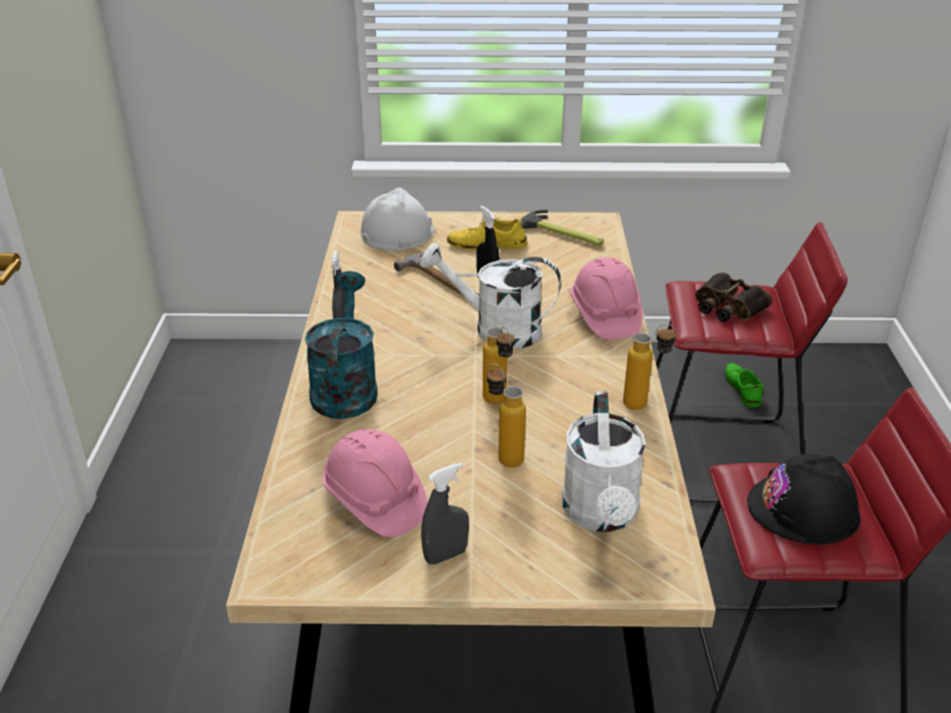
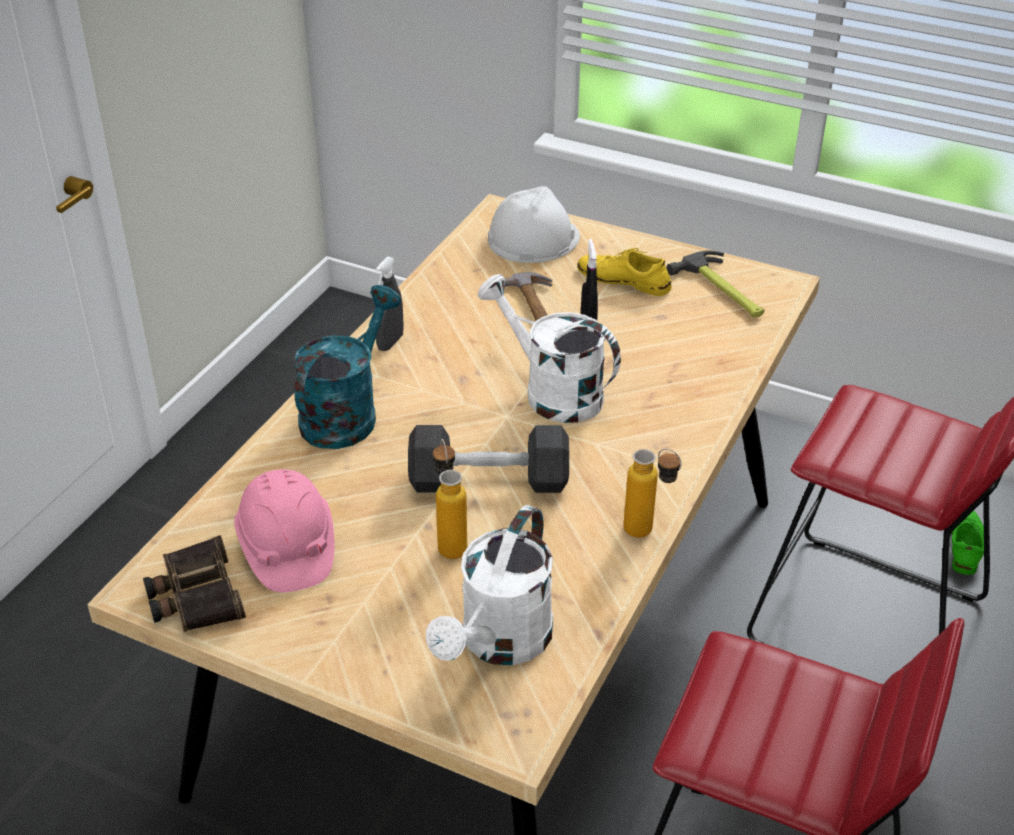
camera: 25 degrees right, 5 degrees up
grey spray bottle [421,463,469,565] -> none
bottle [483,327,515,404] -> black dumbbell [408,425,569,493]
pink hard hat [570,257,642,340] -> none
binoculars [695,273,772,322] -> binoculars moved to [143,535,246,632]
black hard hat [747,454,860,544] -> none

